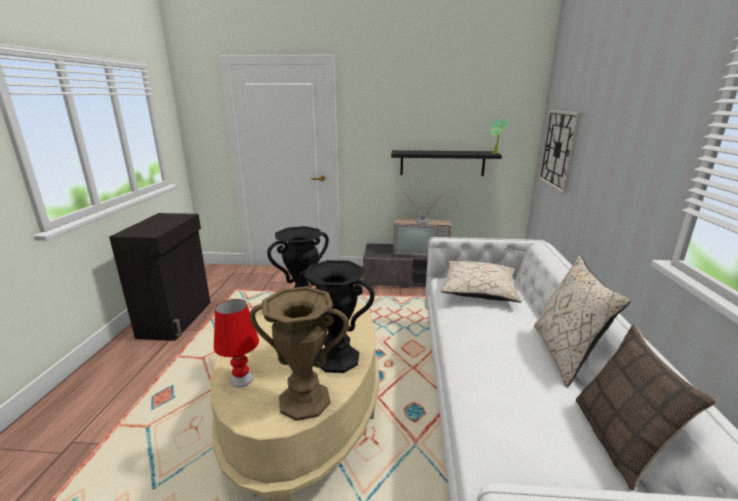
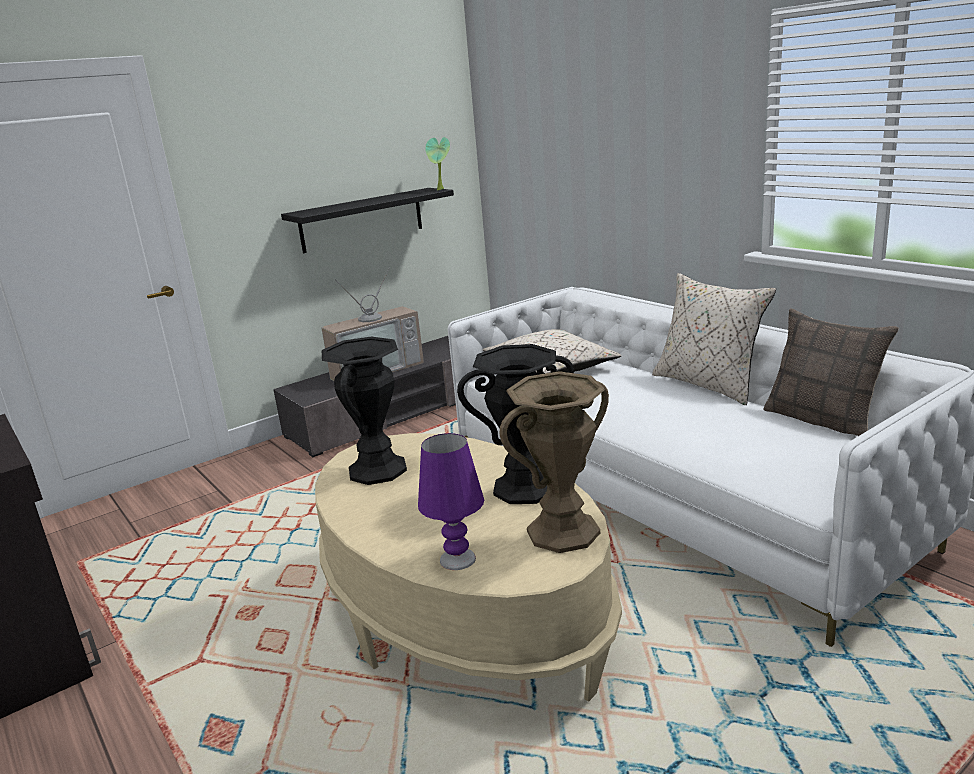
camera: 40 degrees left, 0 degrees up
red table lamp [214,299,259,387] -> purple table lamp [418,433,484,570]
wall clock [538,110,582,194] -> none

